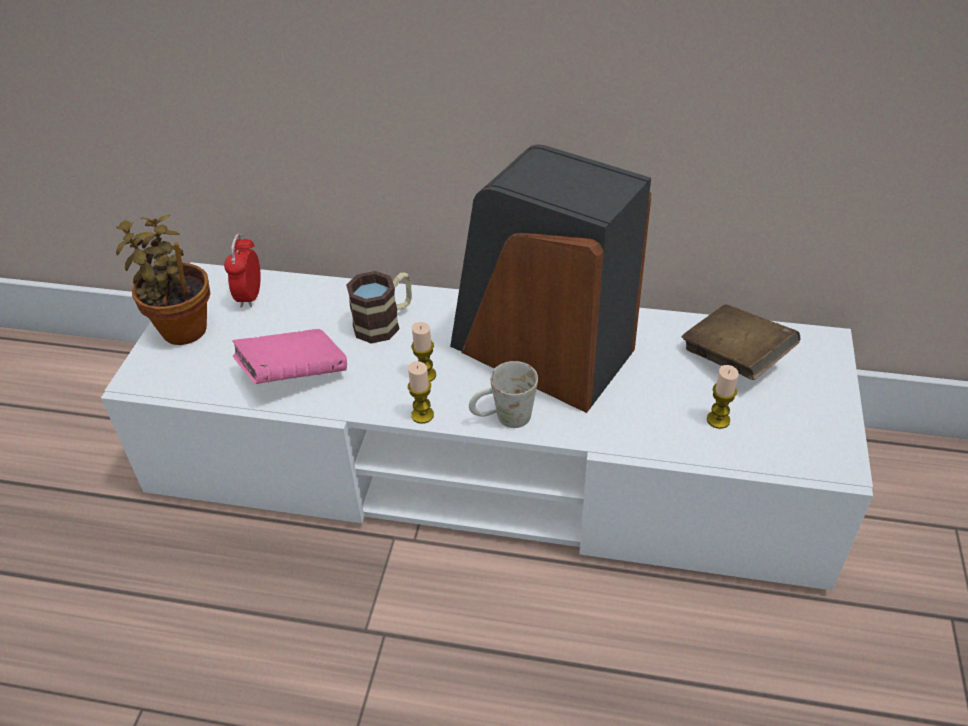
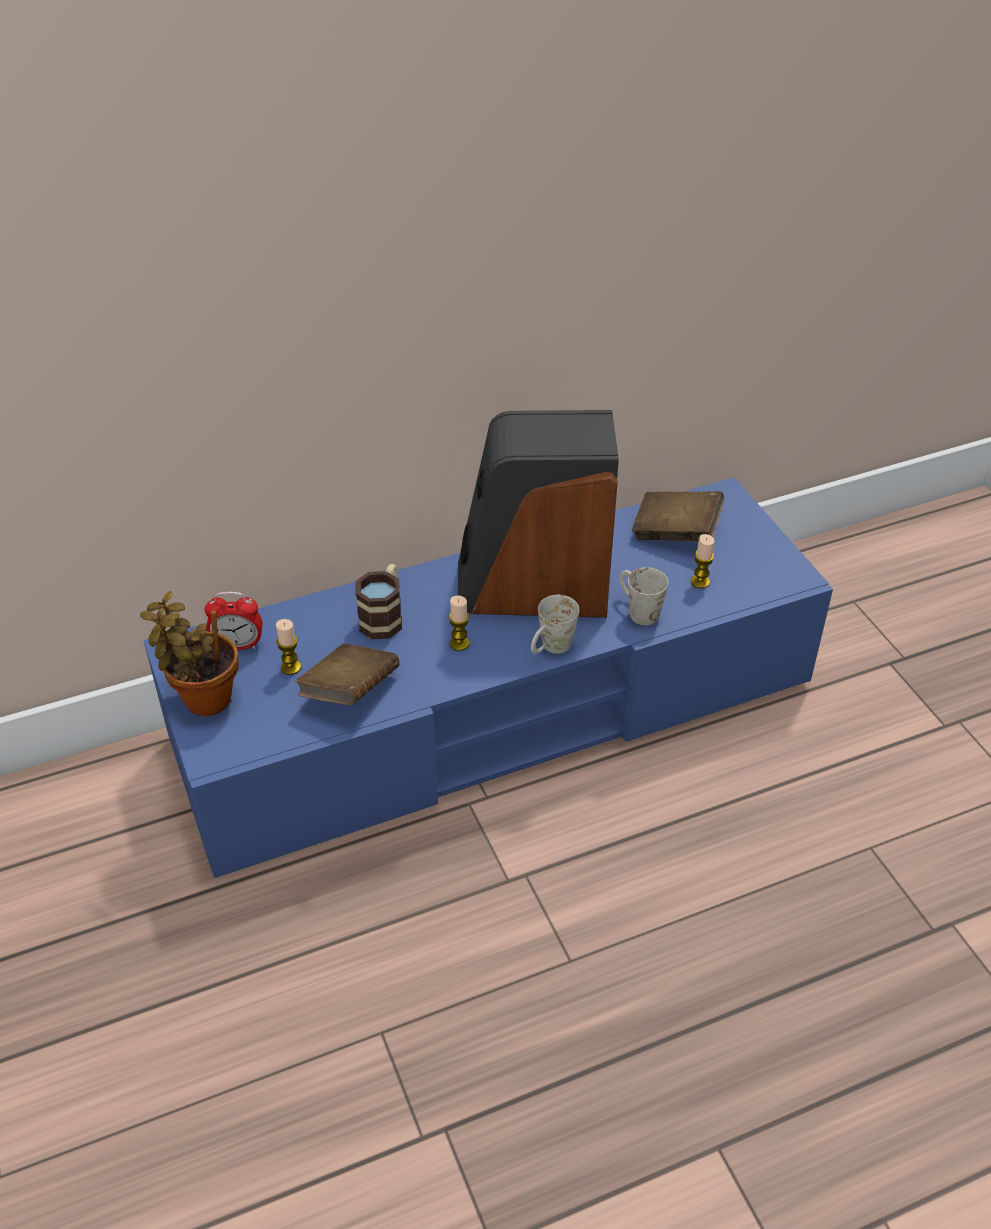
camera: 35 degrees left, 0 degrees up
white tv stand [101,262,873,590] -> blue tv stand [143,477,833,878]
alarm clock [224,234,261,308] -> alarm clock turned 60 degrees counterclockwise [204,592,263,650]
pink book [233,329,347,384] -> brown book [296,643,399,705]
candle [408,361,434,424] -> candle moved to [276,619,301,675]
none -> white mug [619,567,669,625]

